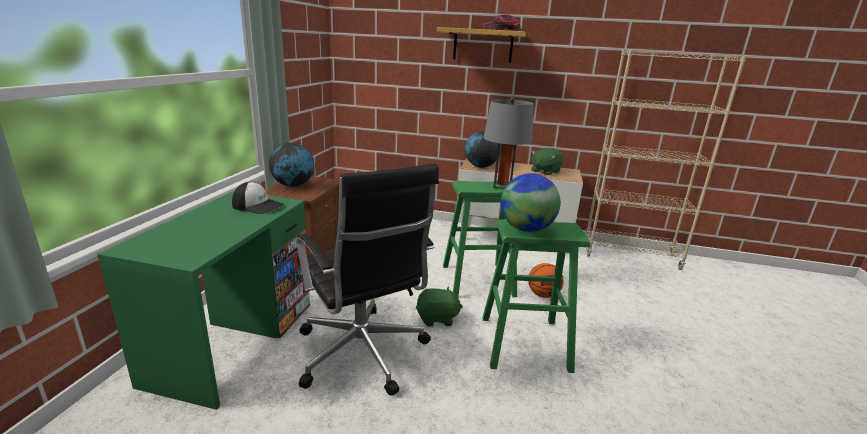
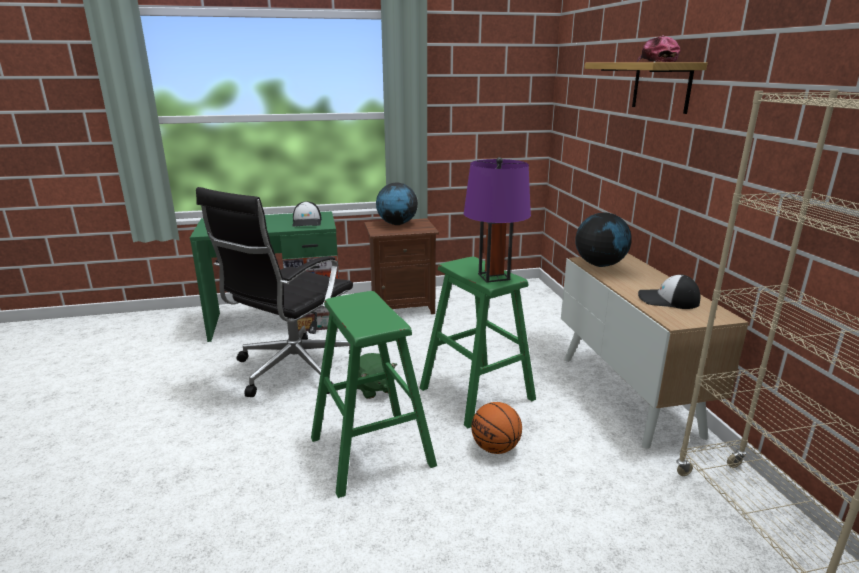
camera: 65 degrees right, 0 degrees up
grey table lamp [484,97,534,189] -> purple table lamp [464,157,531,283]
globe [501,173,560,232] -> none
green plush toy [531,148,563,175] -> cap [638,275,700,309]

